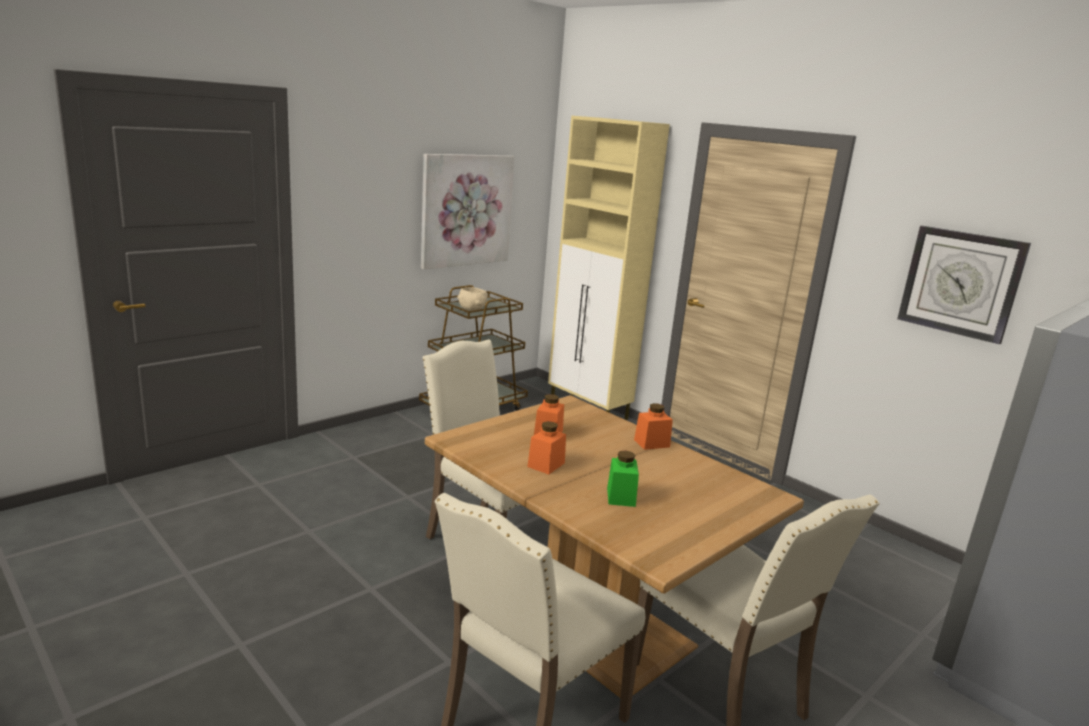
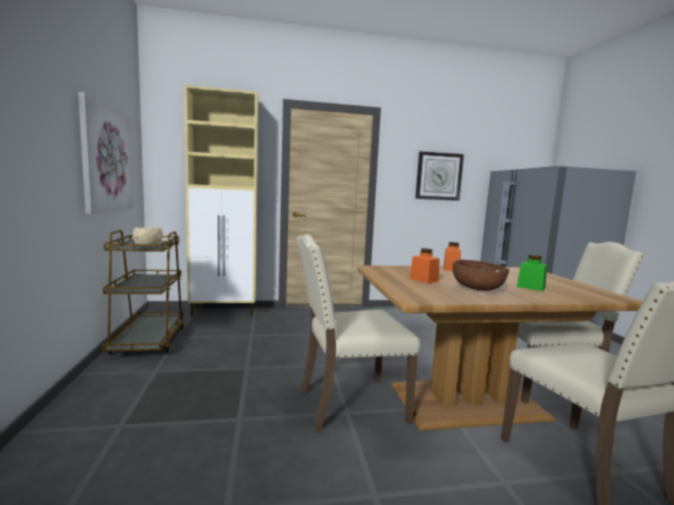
camera: 55 degrees left, 10 degrees down
orange jar [527,421,566,475] -> brown bowl [453,260,509,291]

